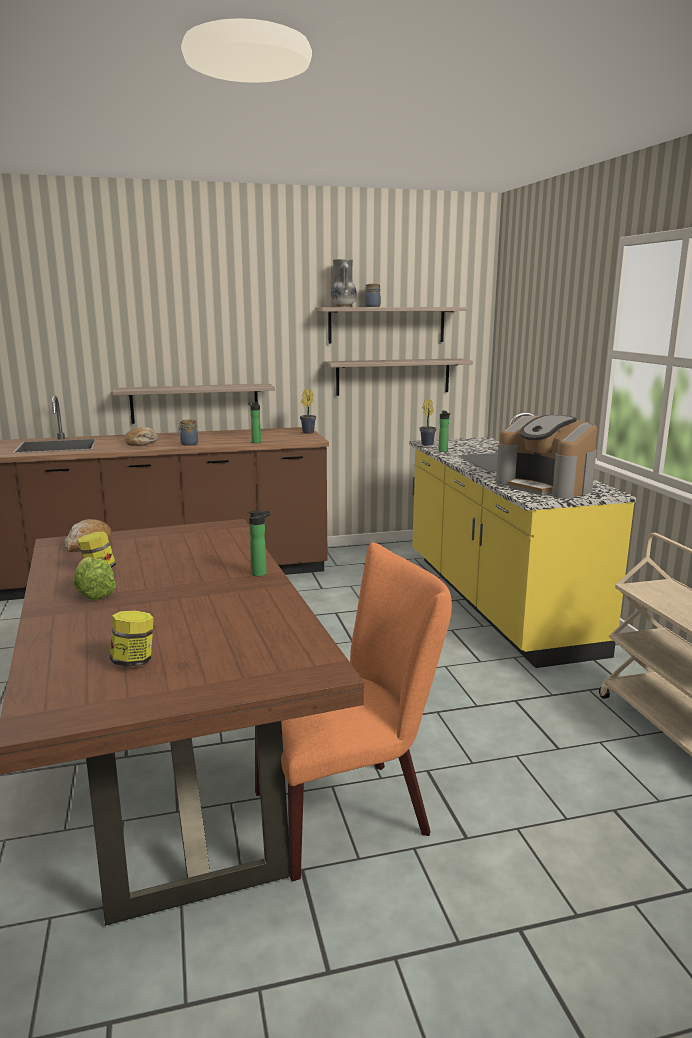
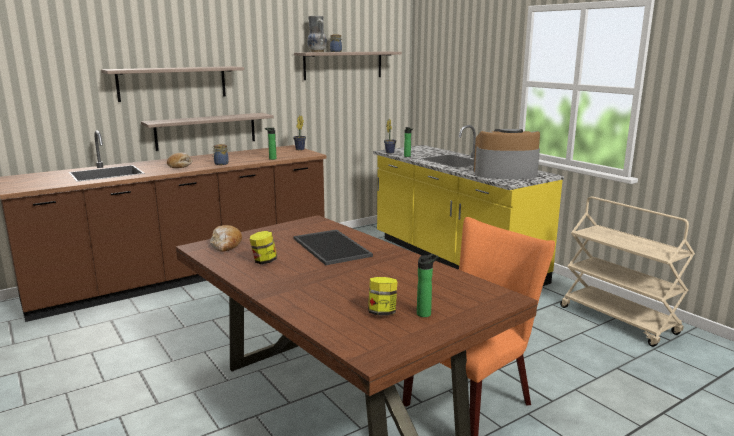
camera: 20 degrees left, 0 degrees up
lettuce [74,557,116,600] -> none
bottle [248,511,271,576] -> bottle moved to [417,254,438,317]
shelf [324,358,473,396] -> shelf moved to [101,66,244,102]
coffee machine [496,415,597,499] -> coffee machine turned 150 degrees clockwise [473,129,540,179]
none -> tray [293,229,373,265]

